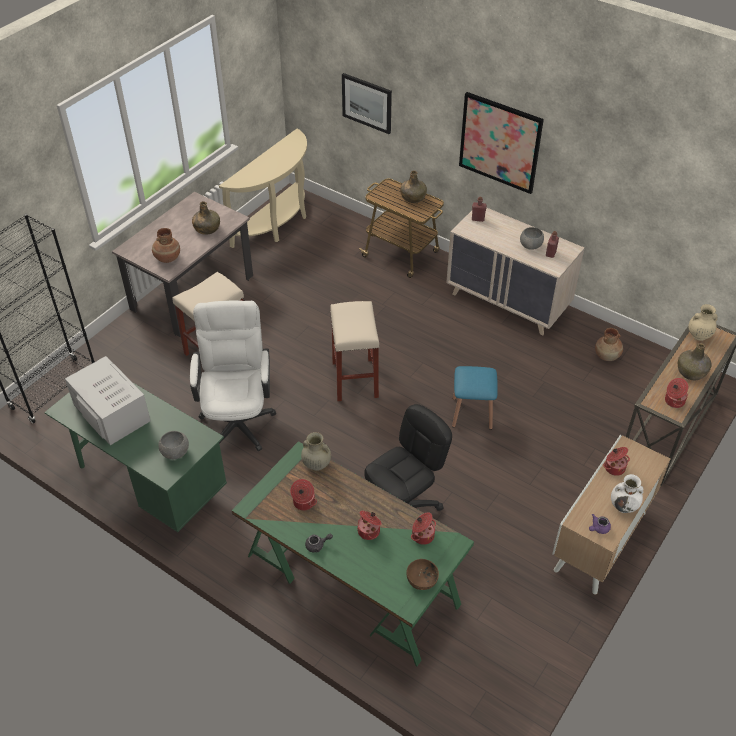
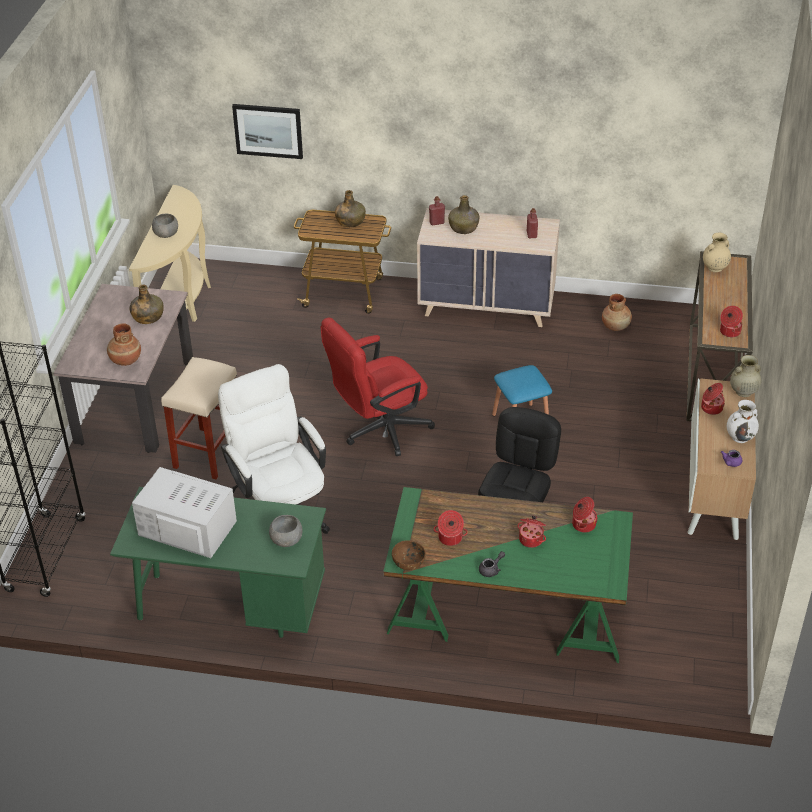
camera: 25 degrees left, 5 degrees down
beige vase [301,432,331,471] -> beige vase moved to [730,355,761,397]
beige stool [330,301,380,401] -> red office chair [321,317,435,456]
brown bowl [406,559,439,590] -> brown bowl moved to [392,540,426,570]
picture [459,92,544,194] -> none
grey bowl [520,227,544,250] -> grey bowl moved to [152,214,178,238]
green bottle [678,343,711,380] -> green bottle moved to [448,195,479,234]

